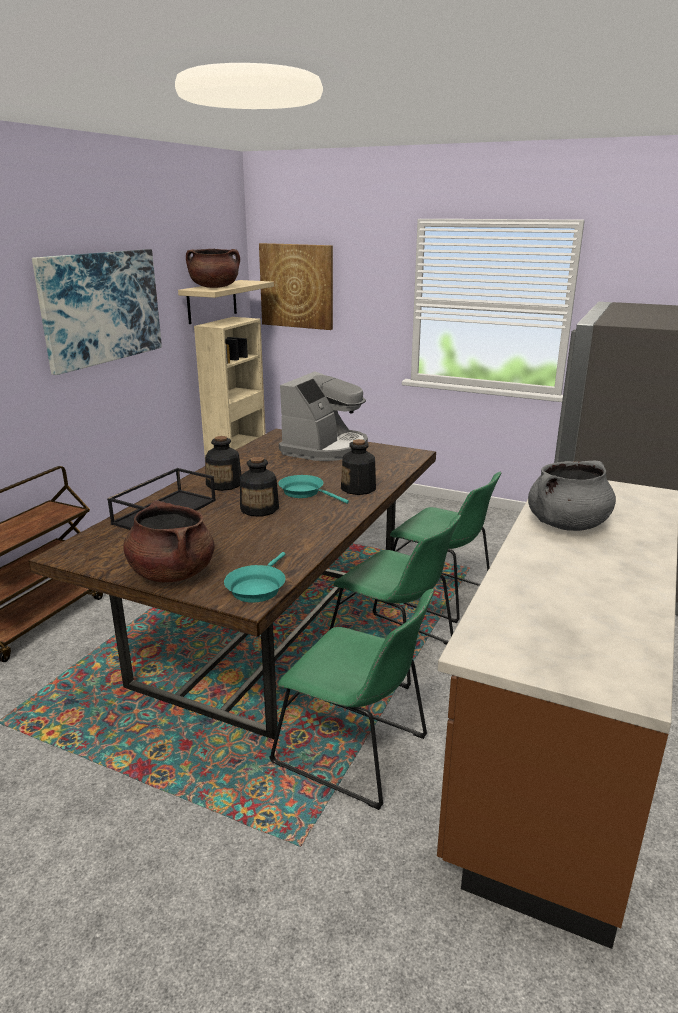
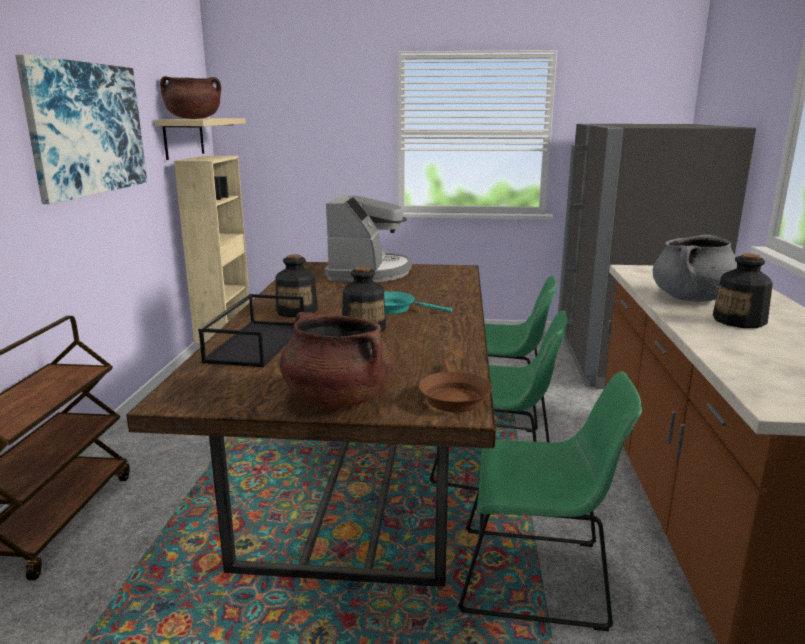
camera: 20 degrees left, 5 degrees down
turquoise frying pan [224,552,285,603] -> brown frying pan [419,359,492,412]
picture [259,243,333,330] -> none
bottle [341,439,376,495] -> bottle moved to [713,254,773,328]

